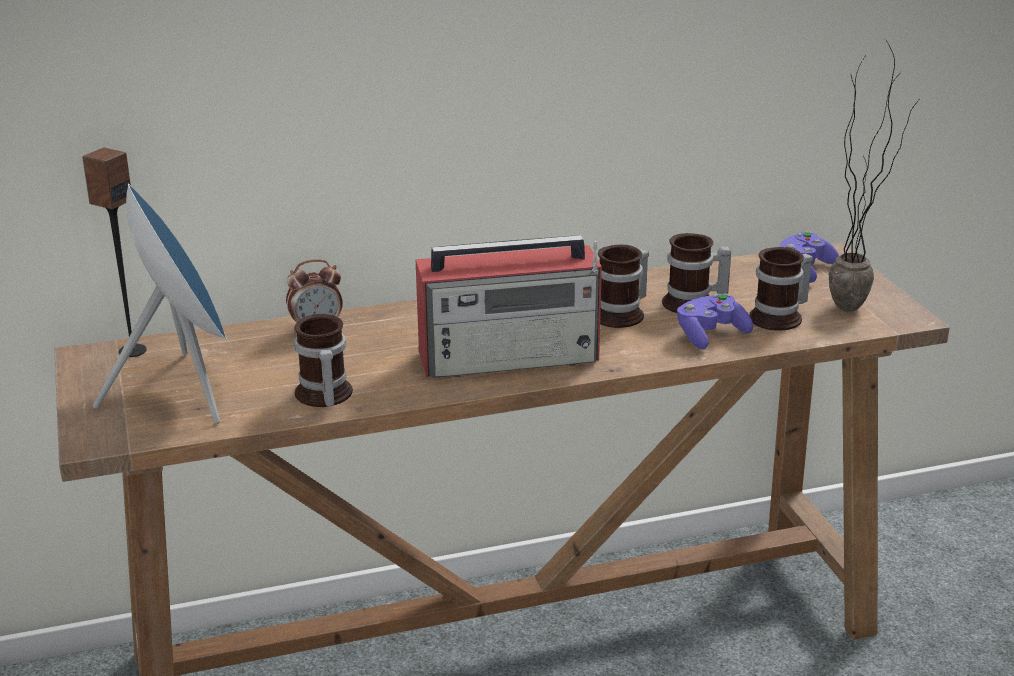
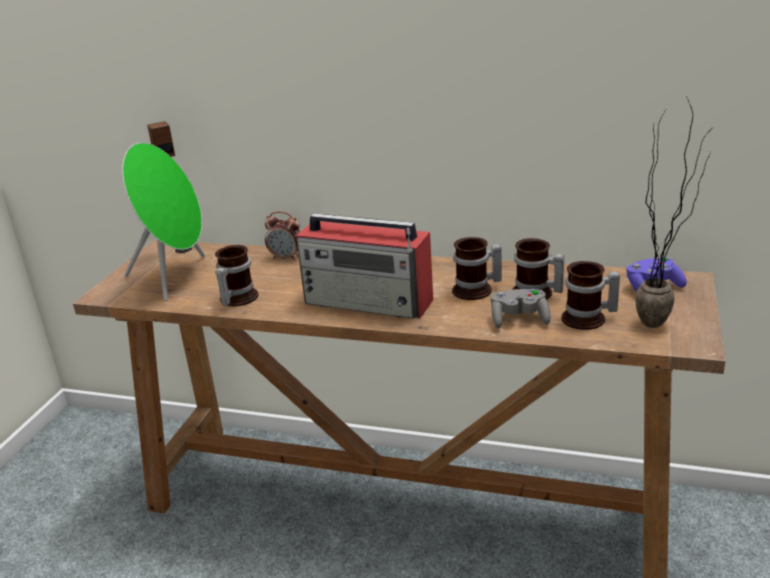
camera: 35 degrees right, 0 degrees up
blue speaker [93,184,226,424] -> green speaker [122,143,205,301]
purple game controller [677,293,753,349] -> grey game controller [491,289,551,328]

